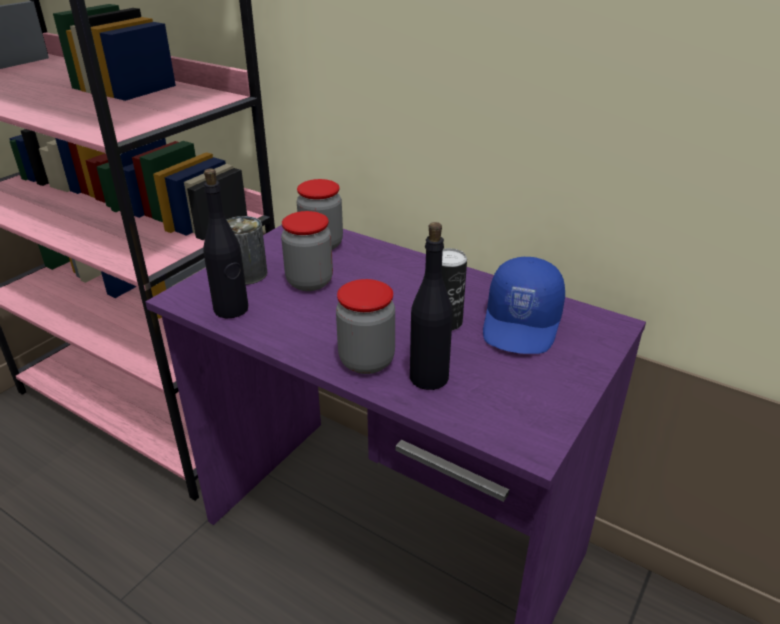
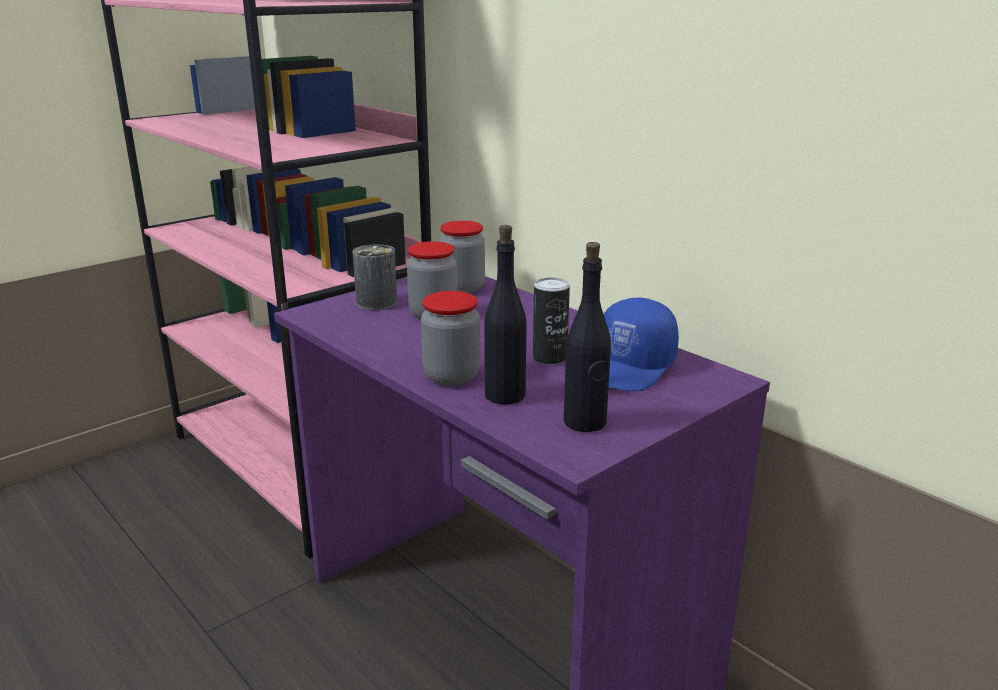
camera: 15 degrees right, 10 degrees down
black bottle [203,168,248,318] -> black bottle moved to [564,242,611,432]

